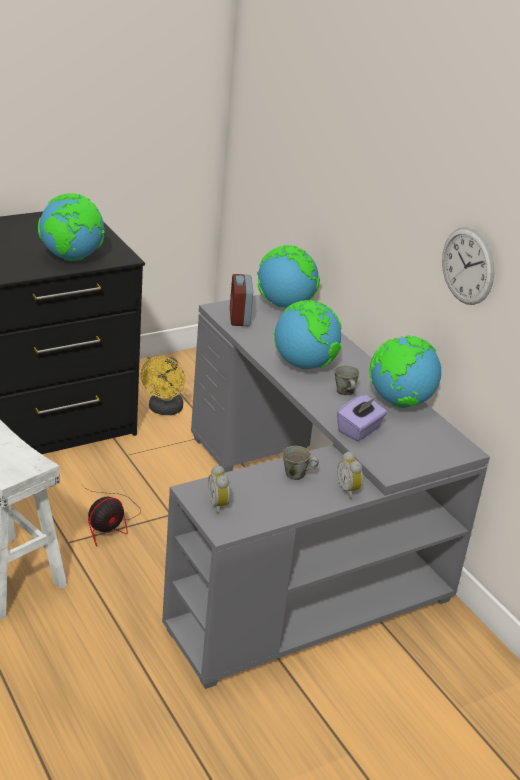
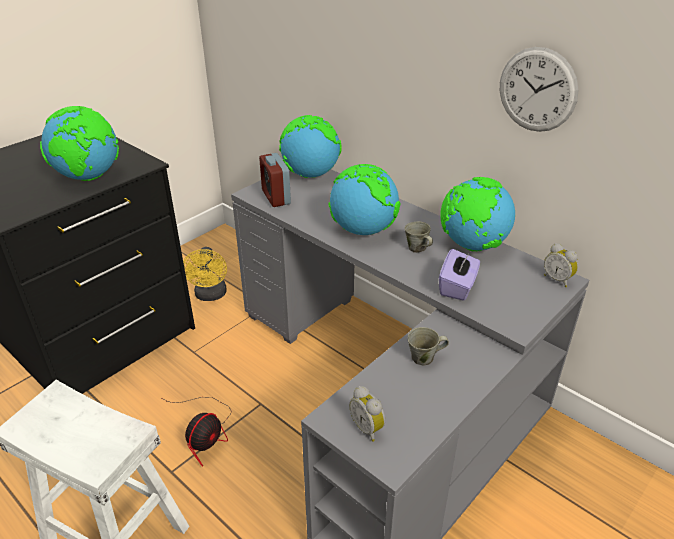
camera: 15 degrees left, 5 degrees up
alarm clock [337,451,363,499] -> alarm clock moved to [544,243,578,287]

